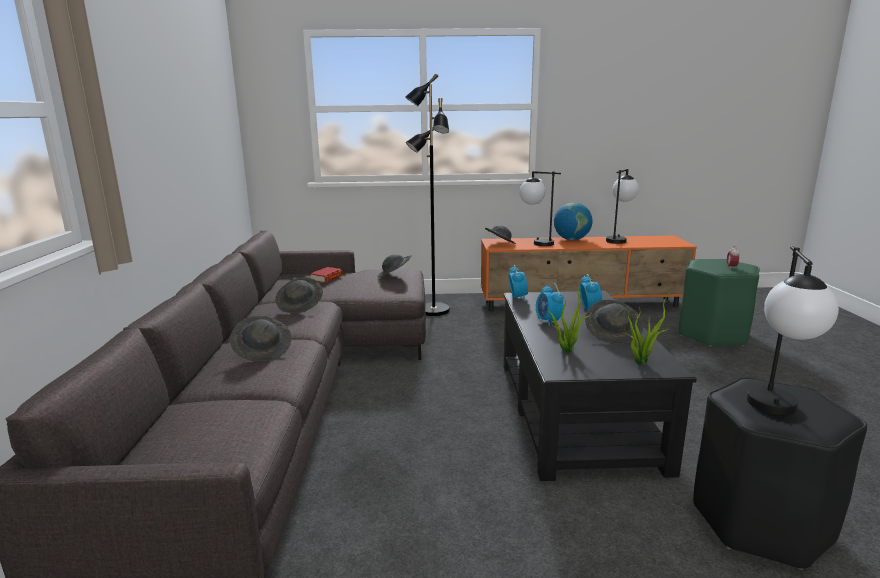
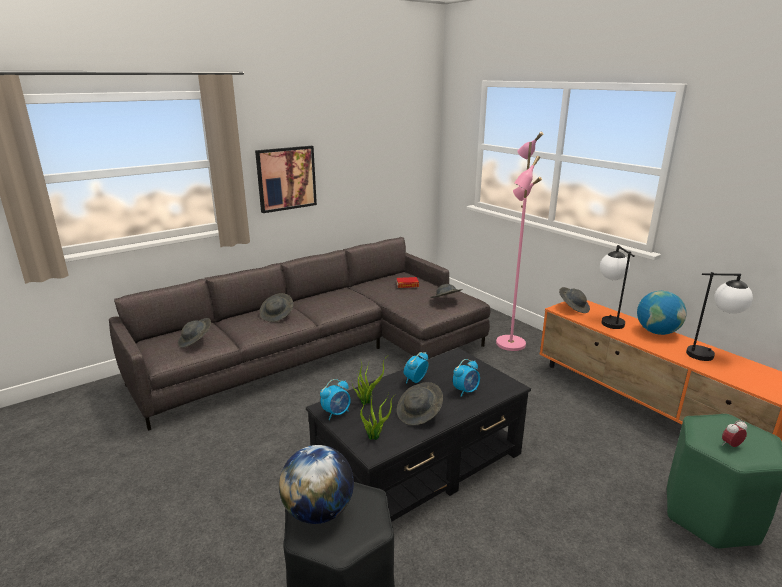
camera: 55 degrees right, 5 degrees up
grey hat [275,277,323,313] -> grey hat moved to [178,318,211,348]
black floor lamp [405,73,450,316] -> pink floor lamp [496,132,543,351]
alarm clock [508,265,528,301] -> alarm clock moved to [320,379,351,420]
table lamp [747,246,839,415] -> globe [279,445,354,524]
none -> picture [255,146,317,213]

